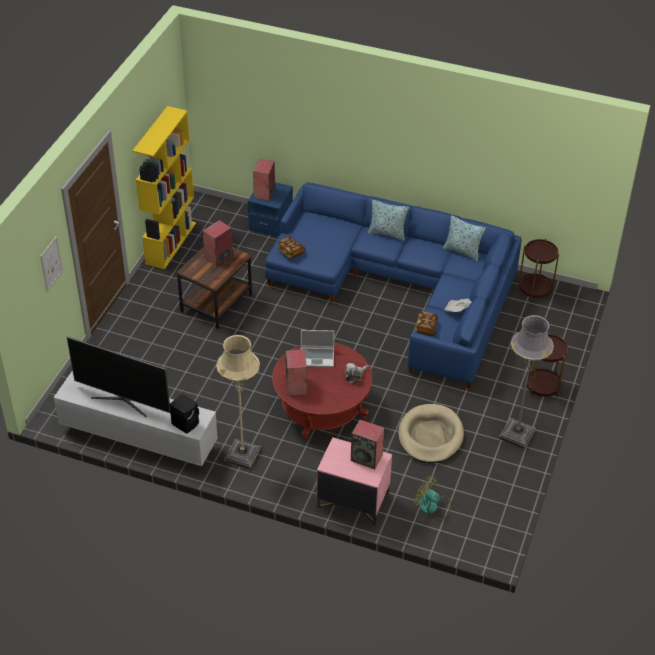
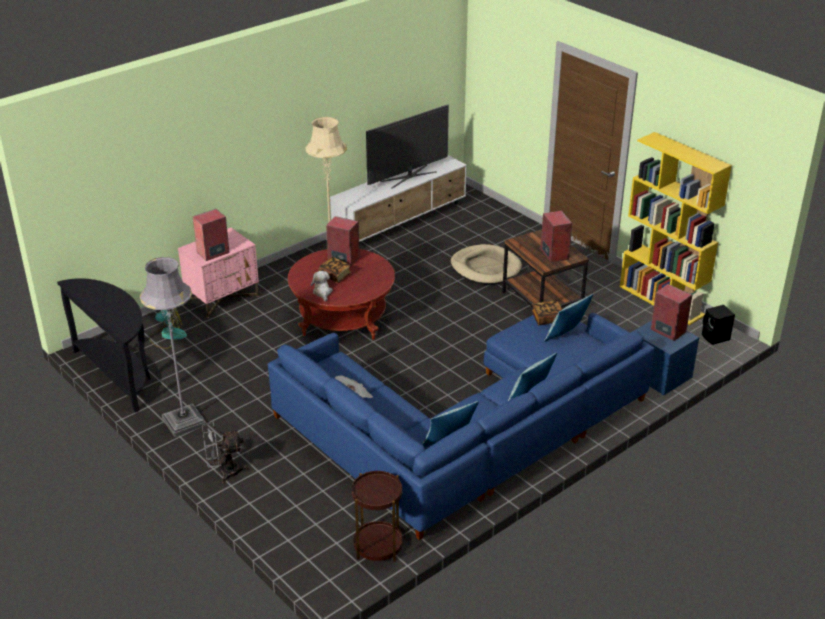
camera: 120 degrees right, 10 degrees down
picture [40,236,63,292] -> none
black speaker [169,394,199,434] -> black speaker moved to [702,305,735,345]
laptop [301,330,334,367] -> none
beige dog bed [398,404,464,463] -> beige dog bed moved to [451,244,522,284]
book [415,311,438,336] -> book moved to [318,257,352,283]
brown side table [527,334,568,397] -> grey fan [202,421,248,483]
none -> black console table [57,278,151,413]
none -> pillow [544,294,593,342]

